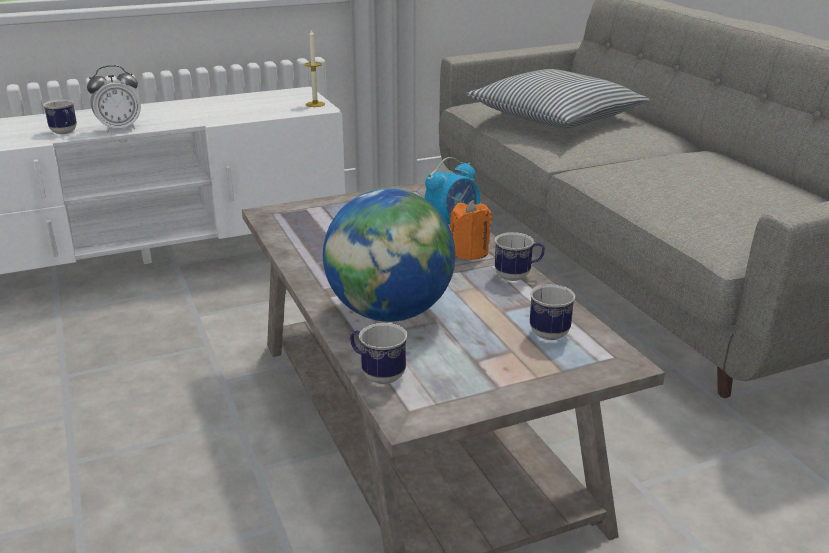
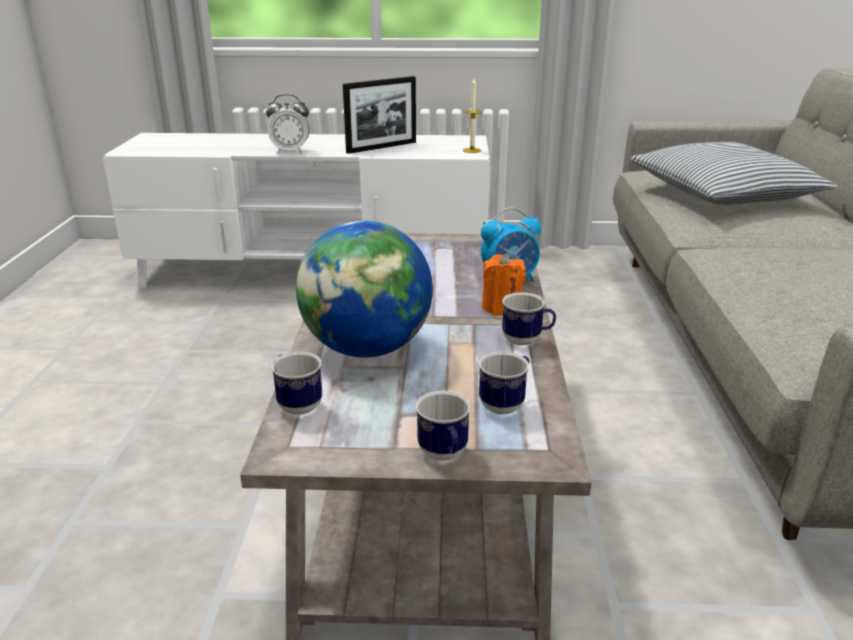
camera: 25 degrees right, 0 degrees up
mug [43,99,77,134] -> mug moved to [416,391,471,461]
none -> picture frame [343,76,416,154]

